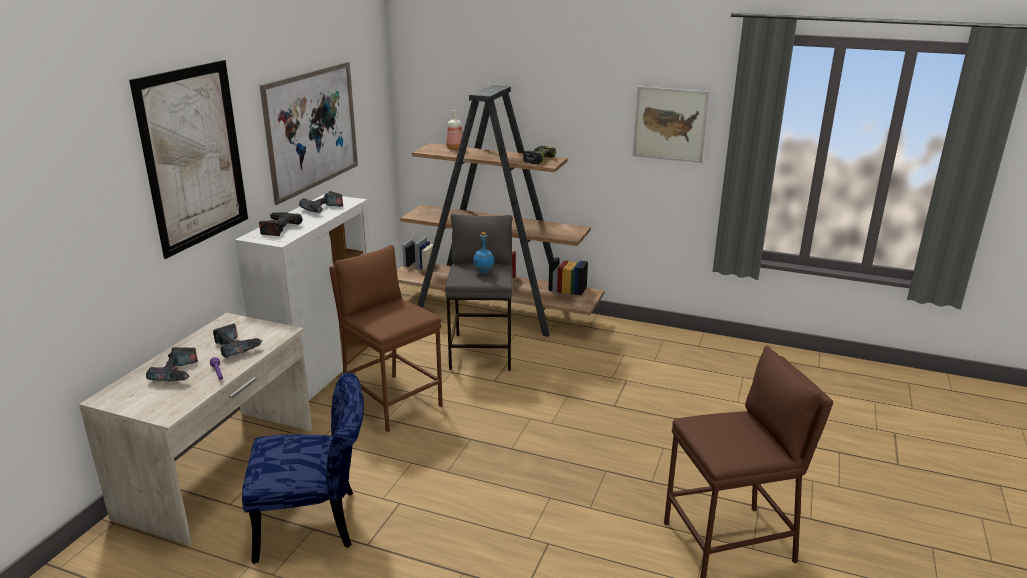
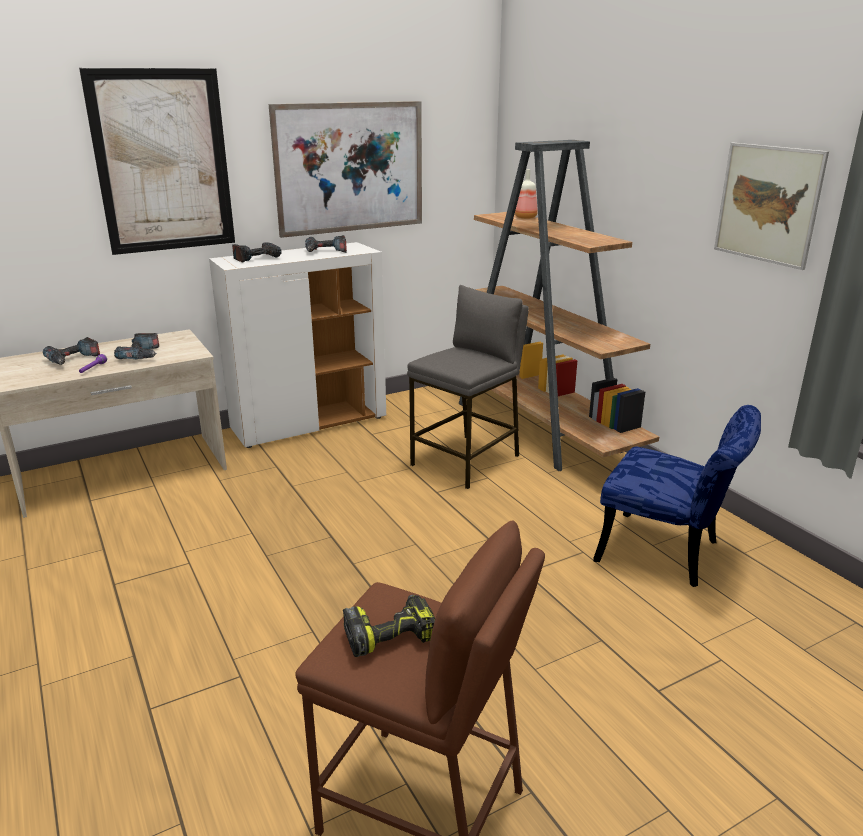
camera: 40 degrees right, 0 degrees up
blue chair [242,372,364,564] -> blue chair moved to [593,405,761,587]
brown stool [329,245,443,432] -> none
blue bottle [473,232,495,274] -> none
power drill [523,146,556,164] -> power drill moved to [343,595,435,657]

